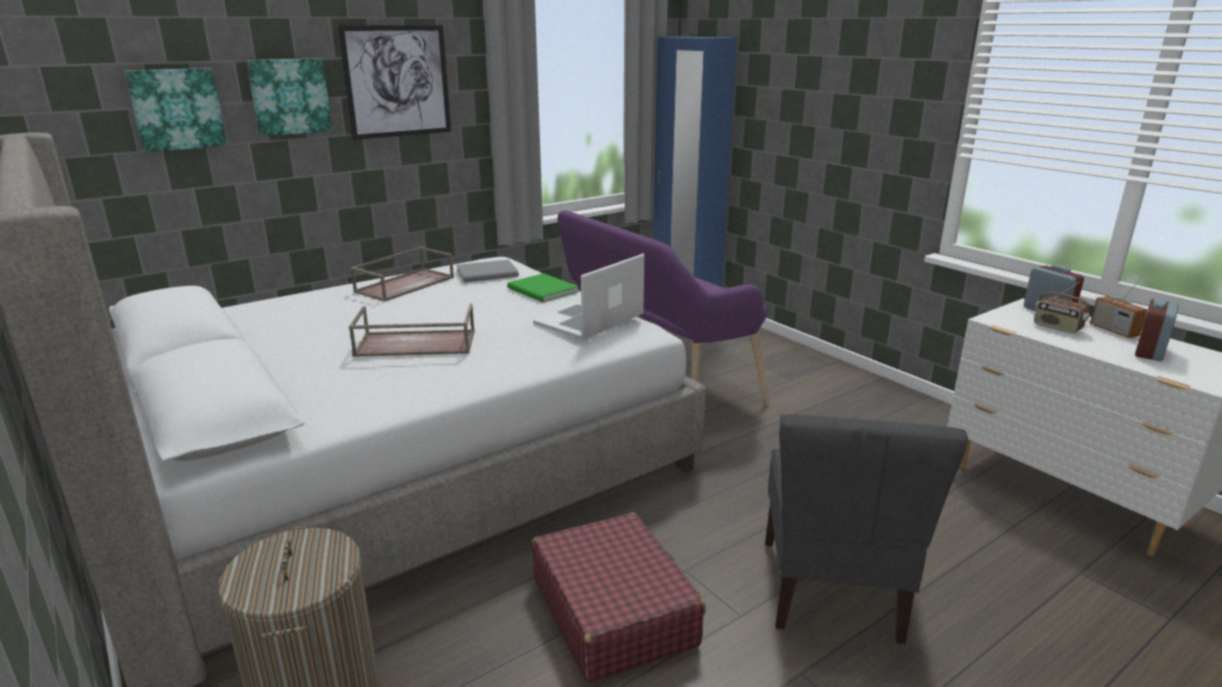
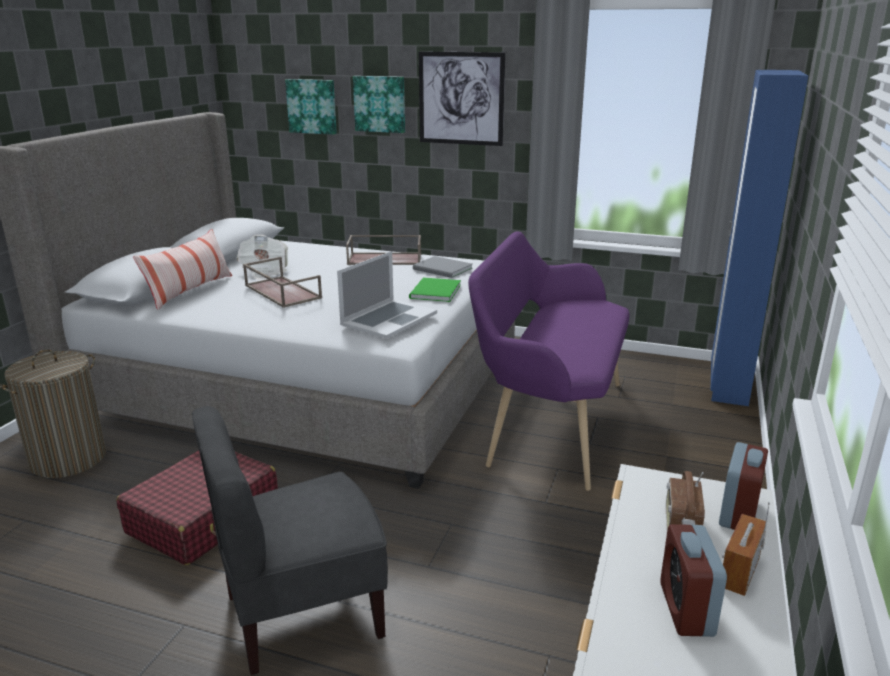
camera: 55 degrees right, 0 degrees up
laptop [533,254,644,340] -> laptop turned 120 degrees clockwise [337,251,437,338]
alarm clock [1135,299,1179,361] -> alarm clock turned 90 degrees counterclockwise [660,524,727,637]
none -> pillow [133,229,232,310]
none -> newspaper [236,235,288,279]

